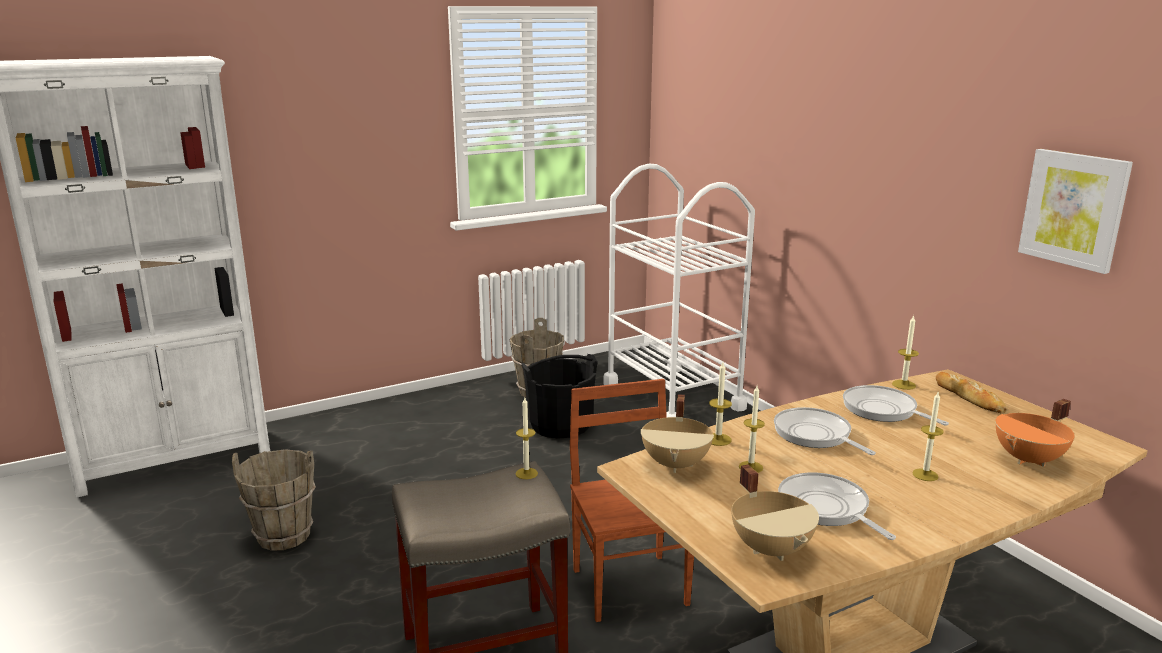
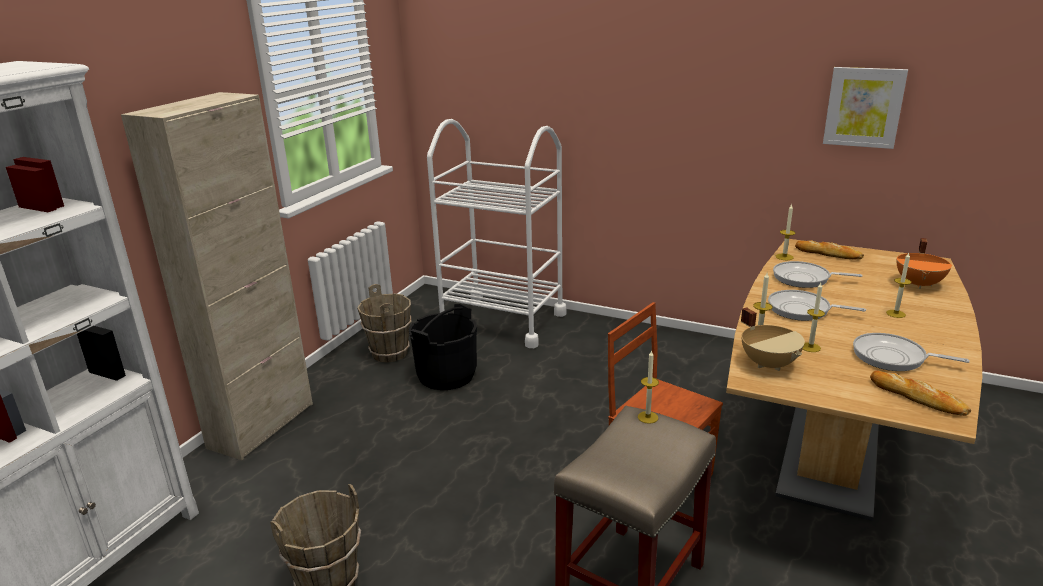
camera: 35 degrees left, 5 degrees up
beige cooking pot [731,465,819,561] -> bread [870,370,971,416]
none -> beige cabinet [121,92,313,460]

